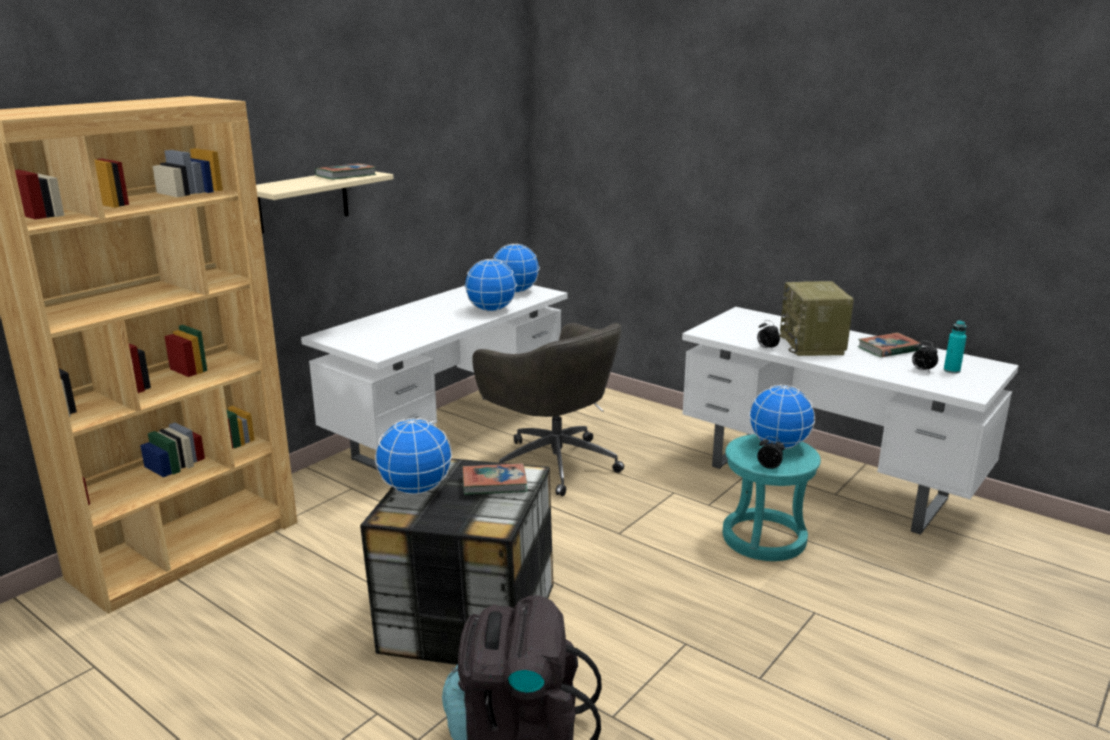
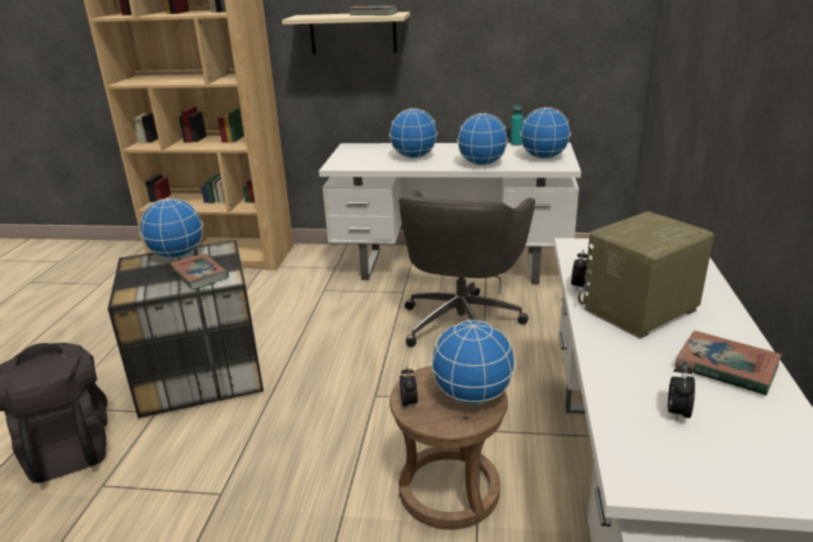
camera: 60 degrees right, 5 degrees up
turquoise stool [723,434,821,561] -> brown stool [390,366,508,530]
turquoise bottle [944,320,967,374] -> turquoise bottle moved to [511,105,524,146]
none -> globe [389,108,438,158]

